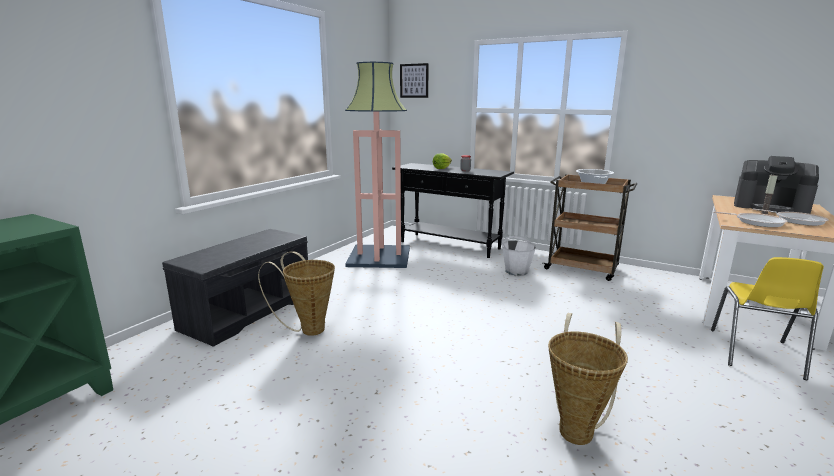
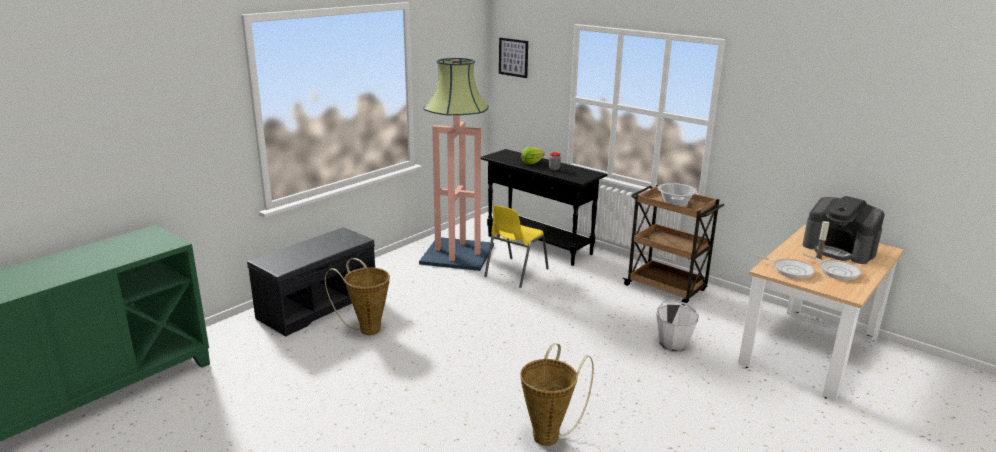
camera: 10 degrees right, 5 degrees up
white bucket [502,236,536,276] -> white bucket moved to [656,300,699,352]
yellow chair [711,257,824,380] -> yellow chair moved to [485,205,549,288]

